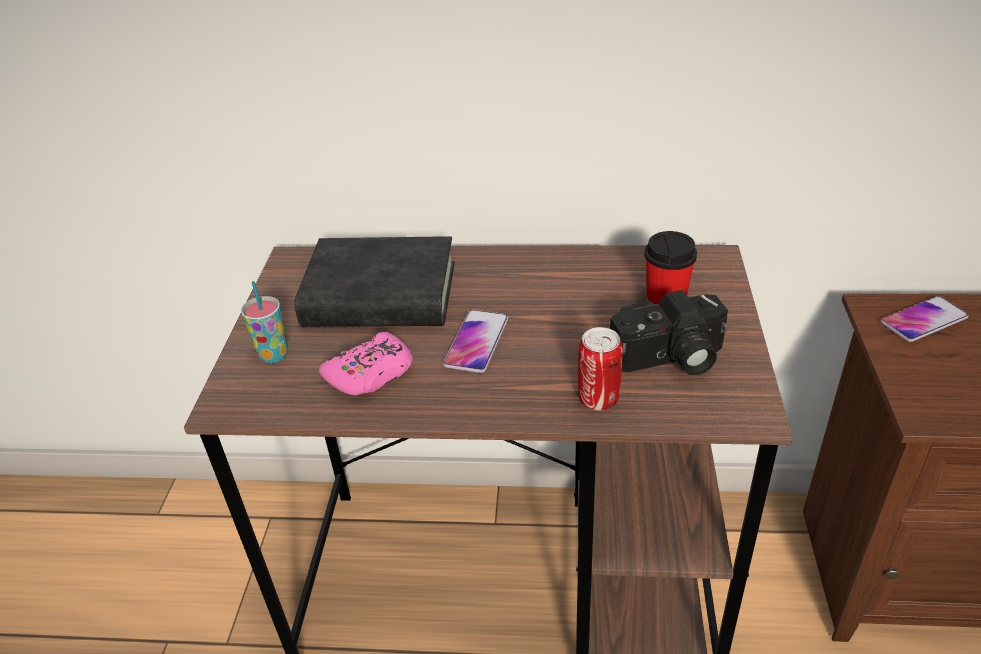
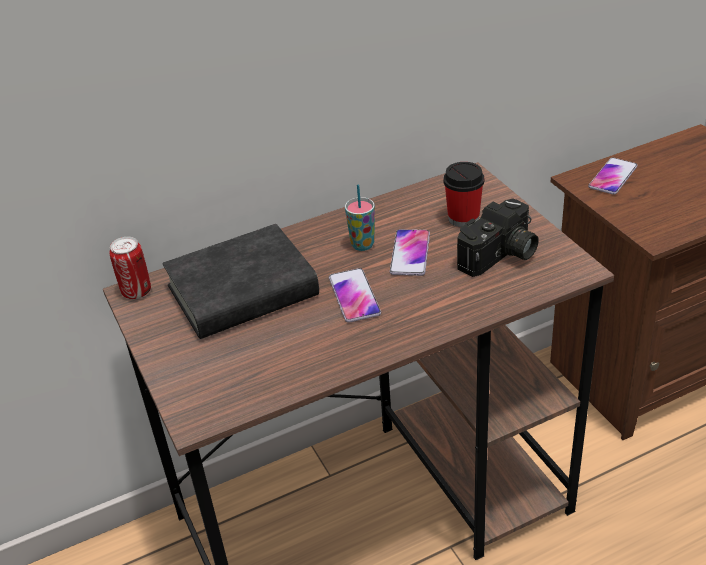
camera: 30 degrees left, 0 degrees up
cup [241,281,288,363] -> cup moved to [345,184,375,251]
pink game controller [319,332,413,396] -> none
can [578,327,623,411] -> can moved to [109,237,151,299]
none -> phone [390,229,430,276]

